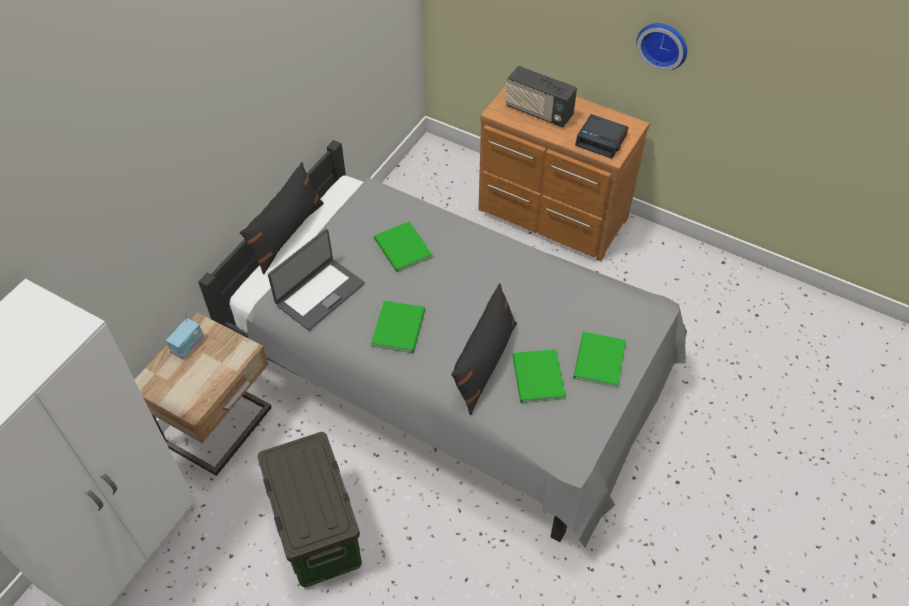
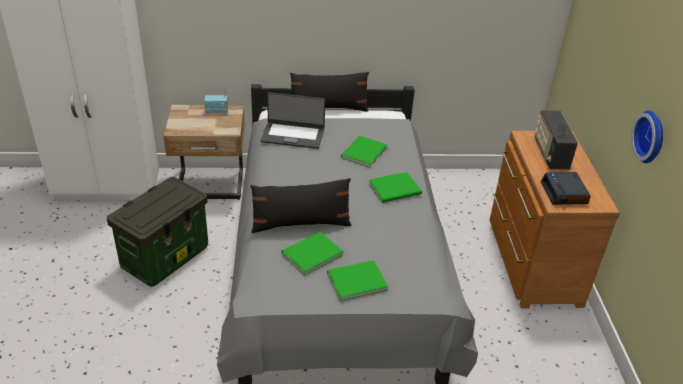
camera: 55 degrees right, 15 degrees down
green book [371,301,425,353] -> green book moved to [369,172,422,203]

